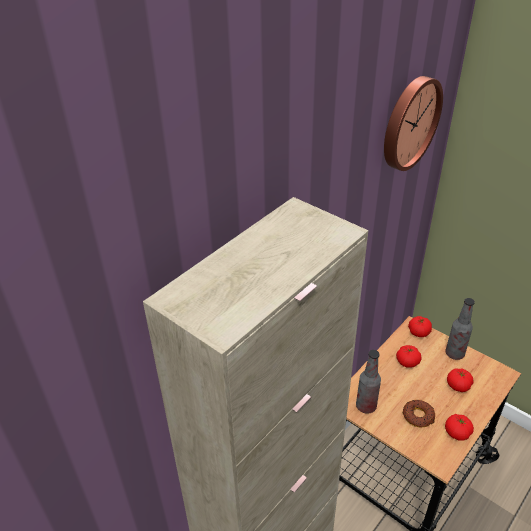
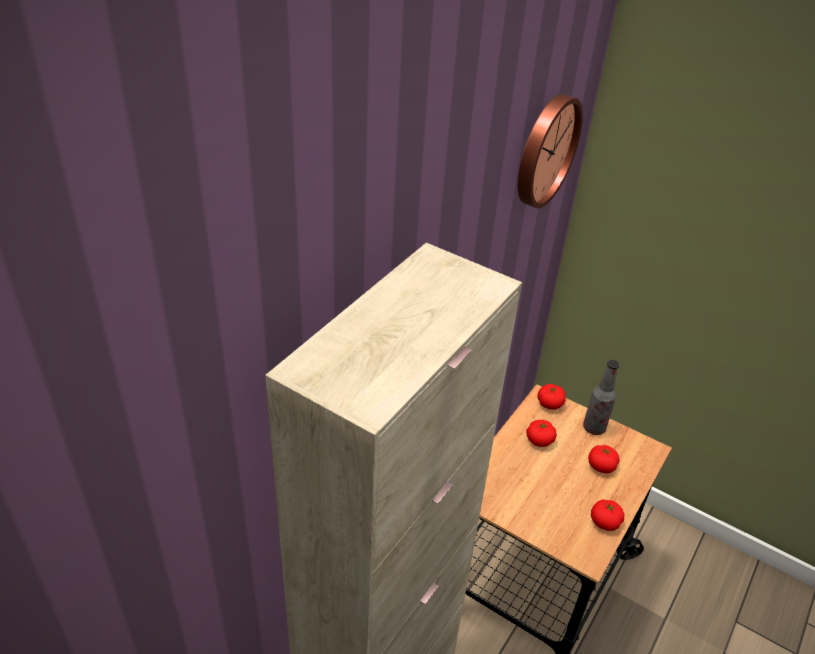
camera: 10 degrees left, 0 degrees up
bottle [356,350,381,414] -> none
donut [403,400,435,427] -> none

